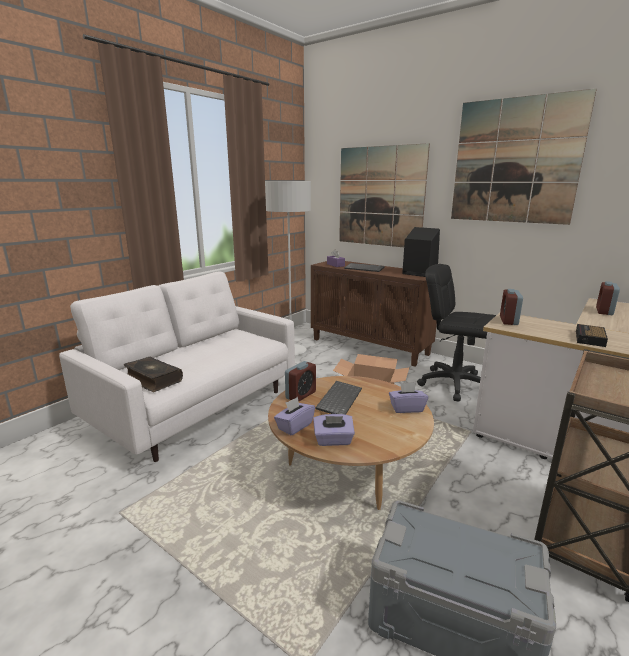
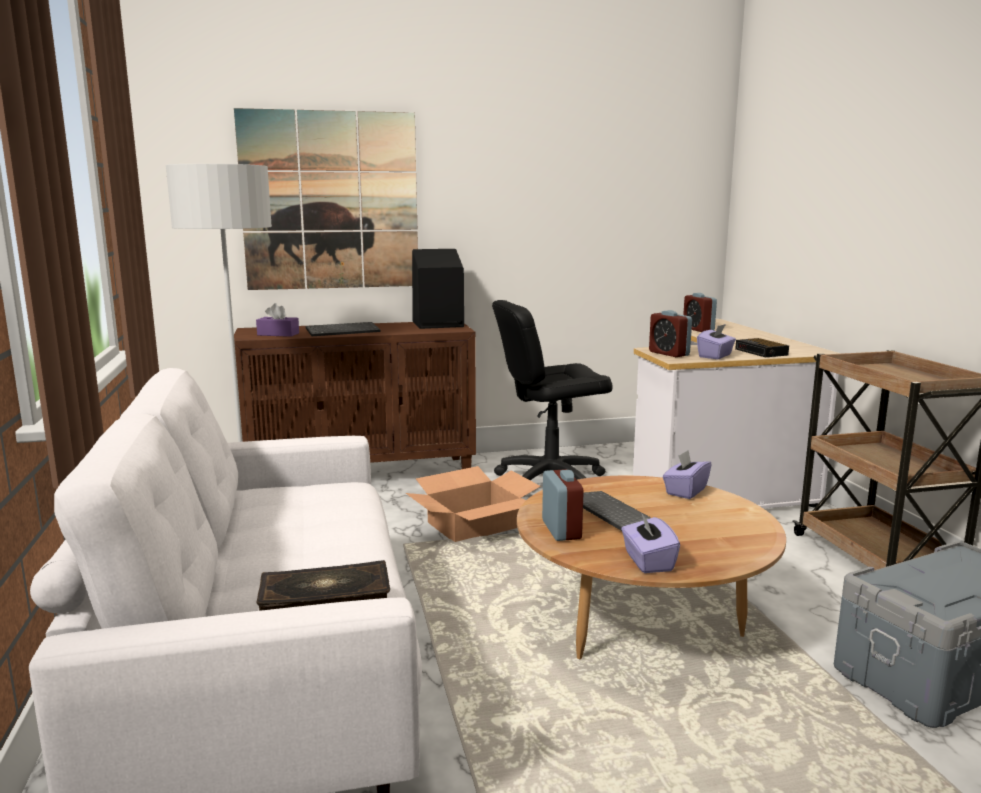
camera: 50 degrees left, 5 degrees down
purple tissue box [313,414,355,446] -> purple tissue box moved to [697,324,736,359]
picture [451,89,597,225] -> none

